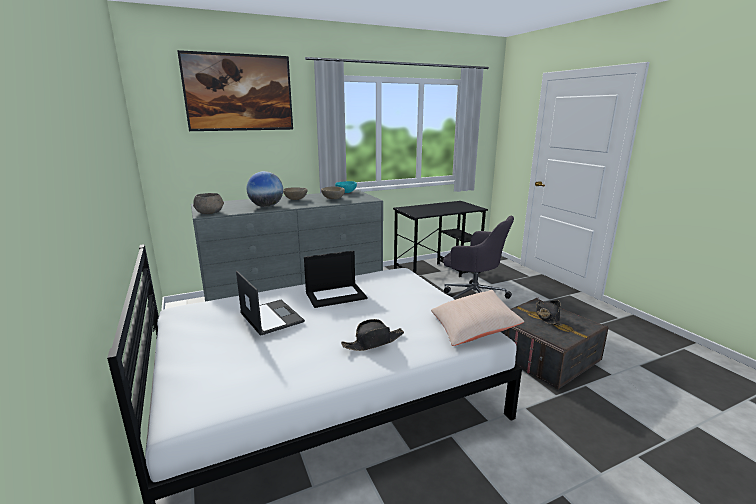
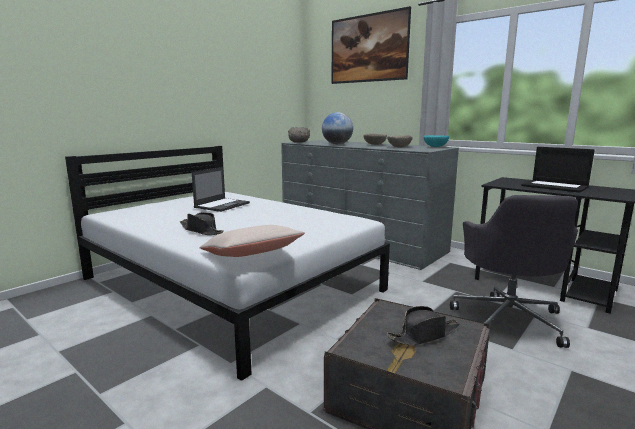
camera: 65 degrees right, 5 degrees down
laptop [304,251,367,308] -> laptop moved to [521,147,595,193]

